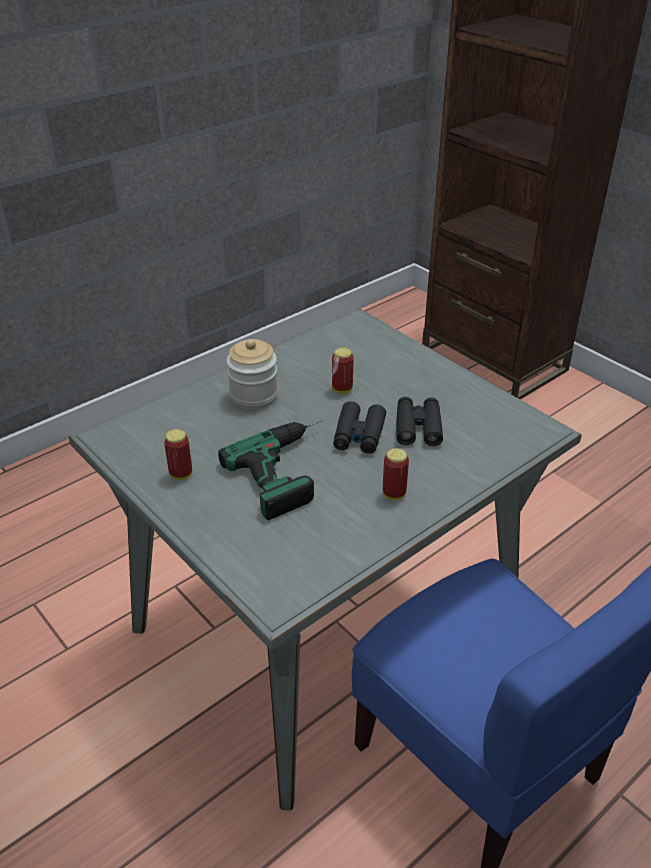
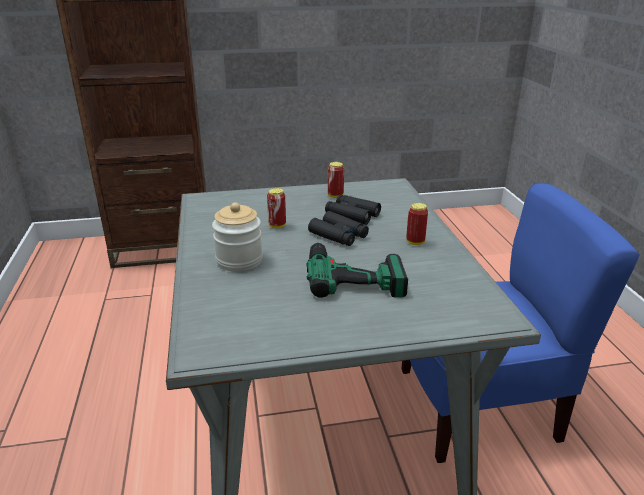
camera: 60 degrees left, 10 degrees down
can [164,429,192,480] -> can moved to [328,162,344,198]

